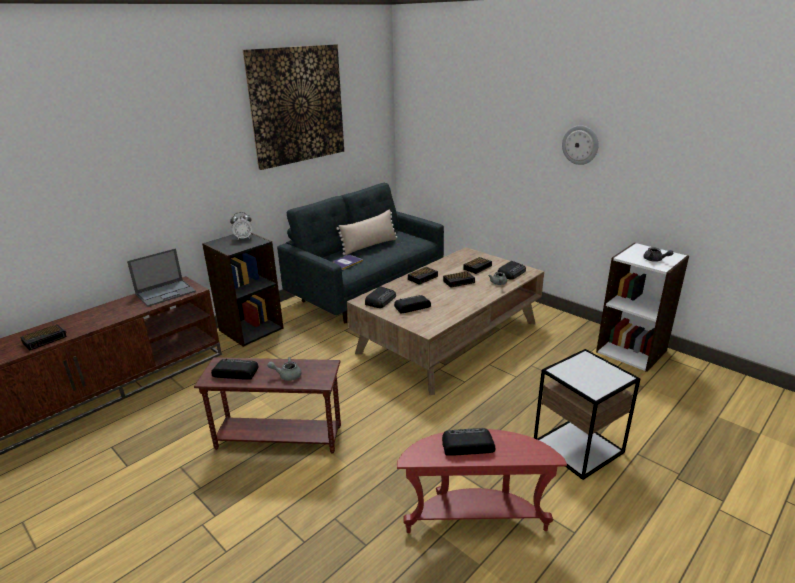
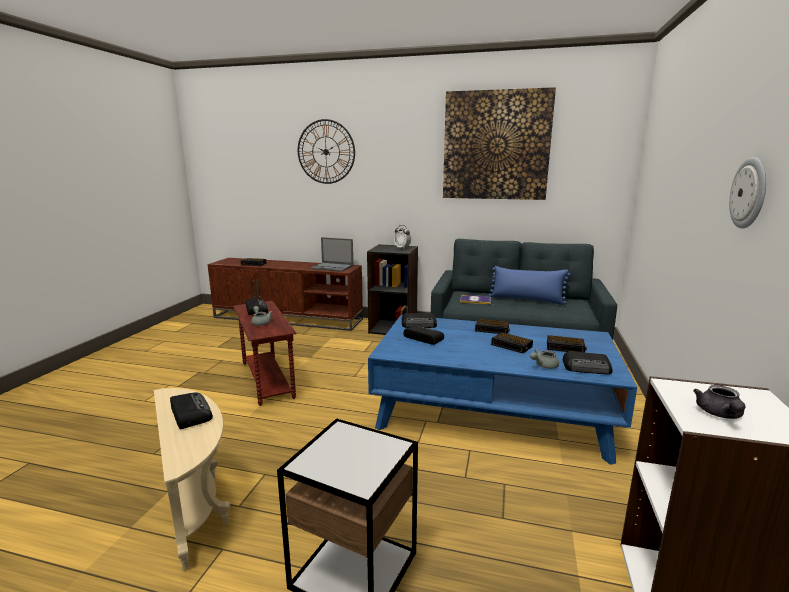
camera: 60 degrees right, 10 degrees down
beige pillow [336,210,397,255] -> blue pillow [488,266,570,305]
brown coffee table [347,247,544,395] -> blue coffee table [368,315,637,465]
red side table [397,429,567,533] -> beige side table [154,388,230,571]
none -> wall clock [298,119,355,184]

